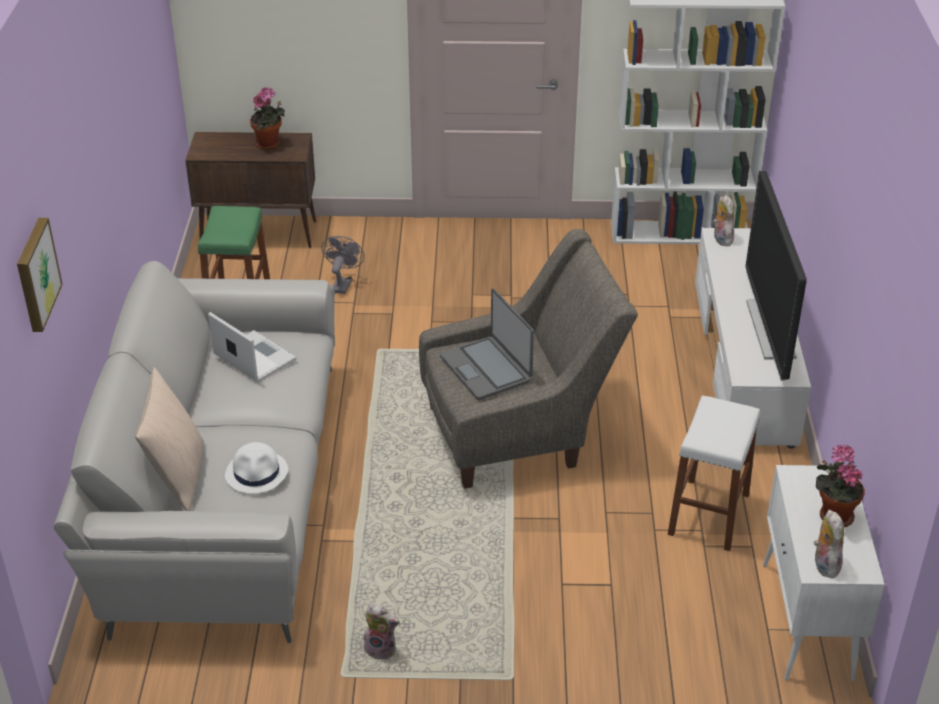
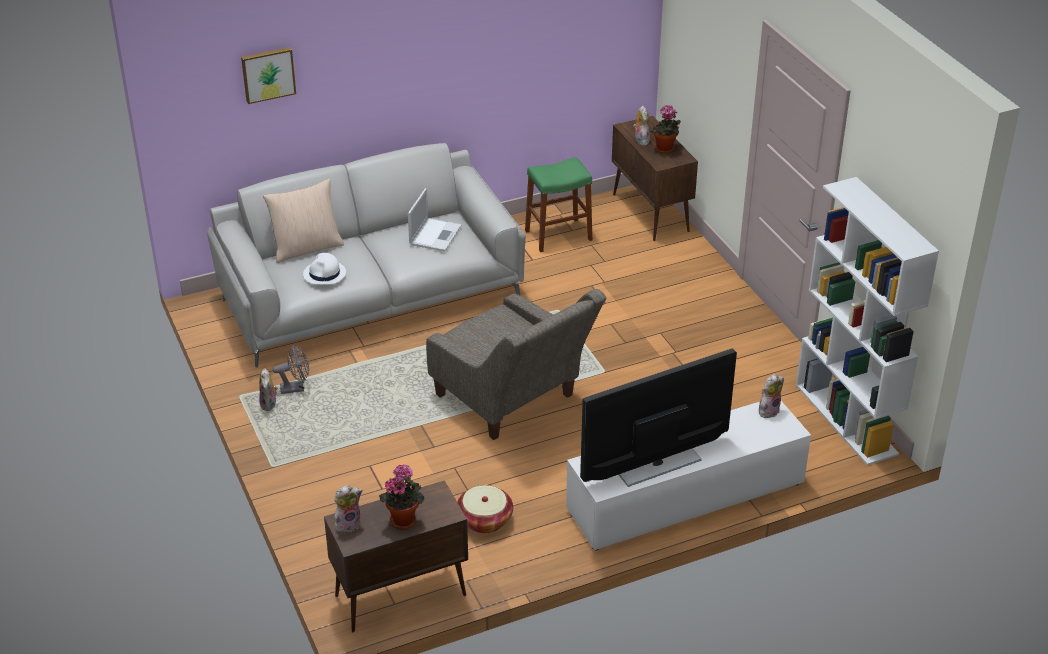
camera: 65 degrees right, 0 degrees up
grey fan [322,236,364,294] -> grey fan moved to [273,345,309,394]
laptop [440,288,534,400] -> none
white stool [668,396,760,551] -> basket [457,485,513,533]
white cabinet [763,465,885,681] -> brown cabinet [324,480,468,632]
none -> plush toy [633,106,650,145]

